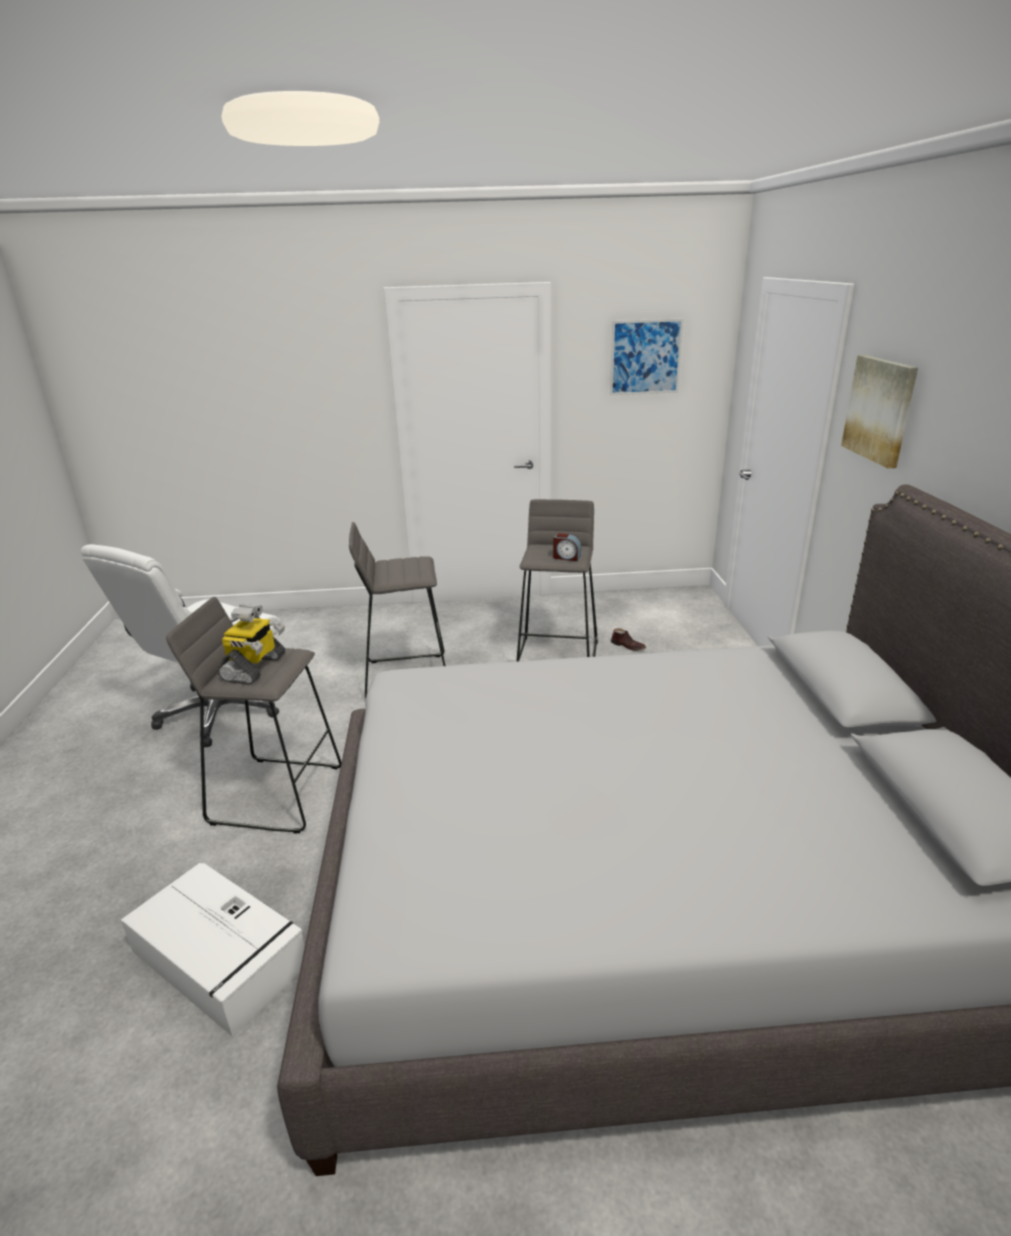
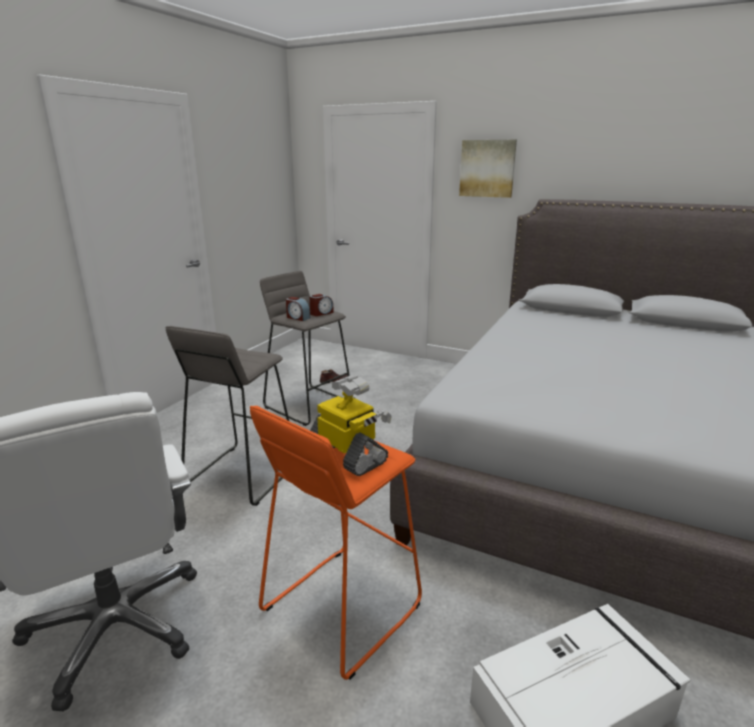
camera: 60 degrees left, 5 degrees down
grey stool [166,597,342,833] -> orange stool [250,406,422,680]
picture [610,318,684,395] -> none
none -> alarm clock [286,297,310,321]

